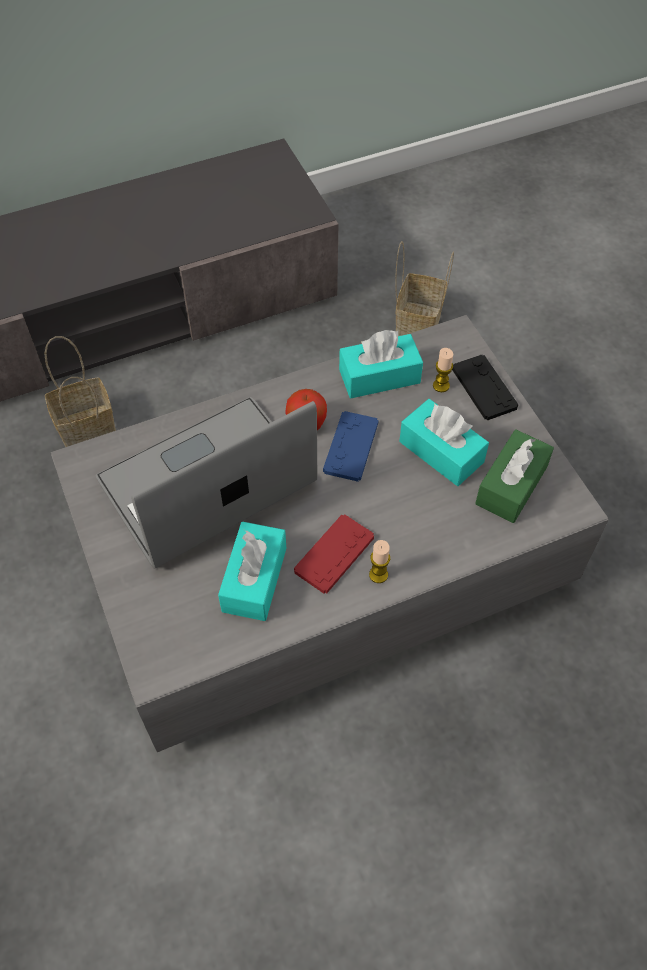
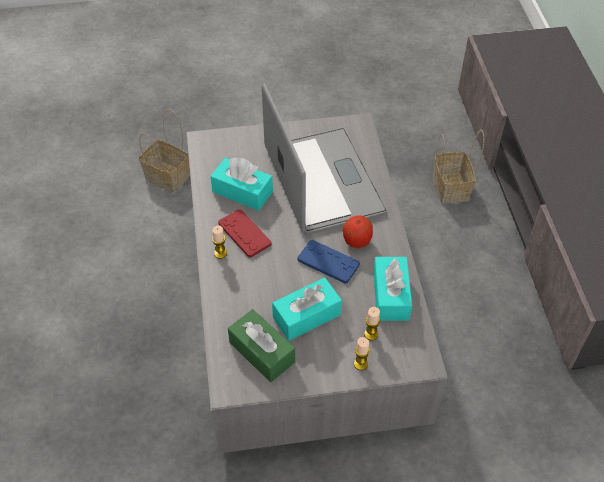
camera: 105 degrees right, 5 degrees down
basket [395,241,454,336] -> basket moved to [139,109,190,193]
black game controller [452,355,518,420] -> candle [354,337,370,370]

